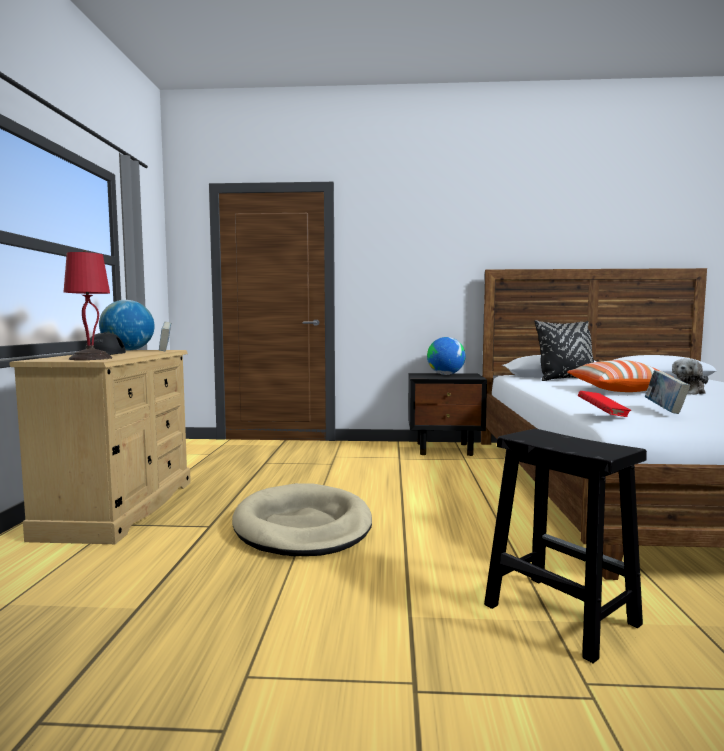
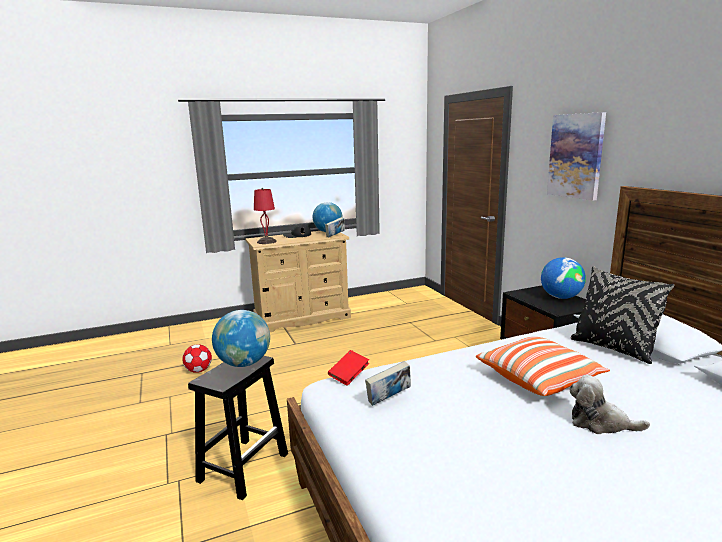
camera: 65 degrees right, 10 degrees up
beige dog bed [232,483,372,556] -> none
none -> football [182,344,212,373]
none -> globe [212,310,270,367]
none -> picture [547,112,606,201]

